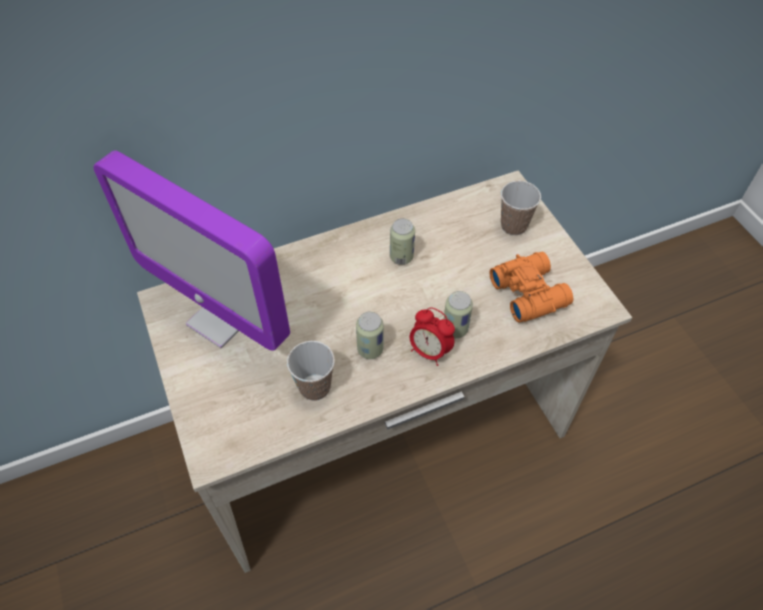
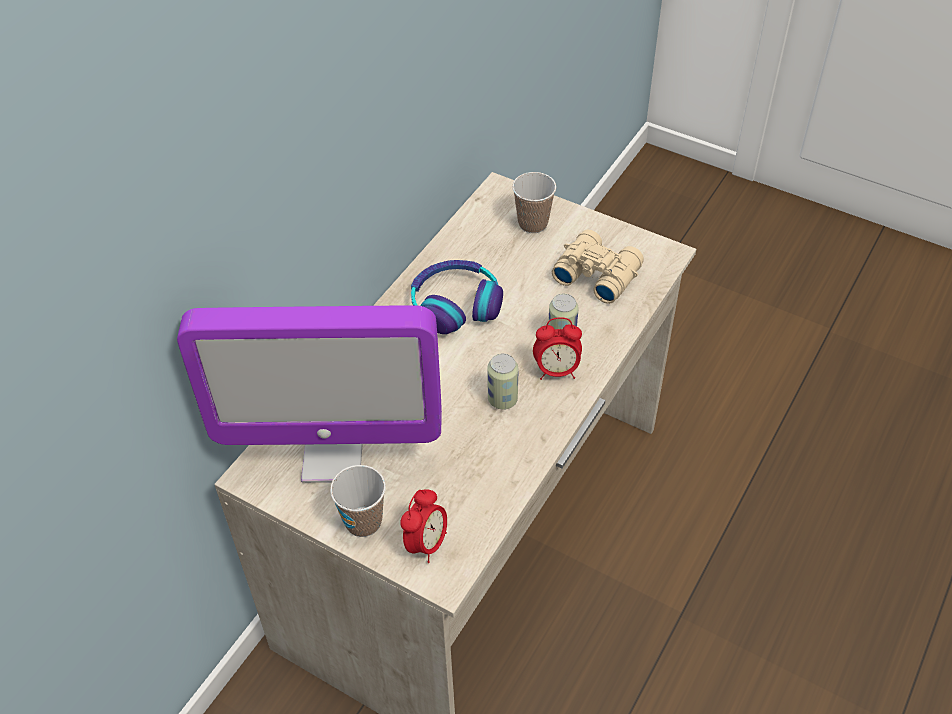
camera: 35 degrees left, 5 degrees down
cup [287,341,335,401] -> cup moved to [330,465,386,537]
can [390,218,415,265] -> headphones [411,260,503,334]
orange binoculars [490,252,573,323] -> beige binoculars [552,230,644,304]
none -> alarm clock [400,489,447,563]

